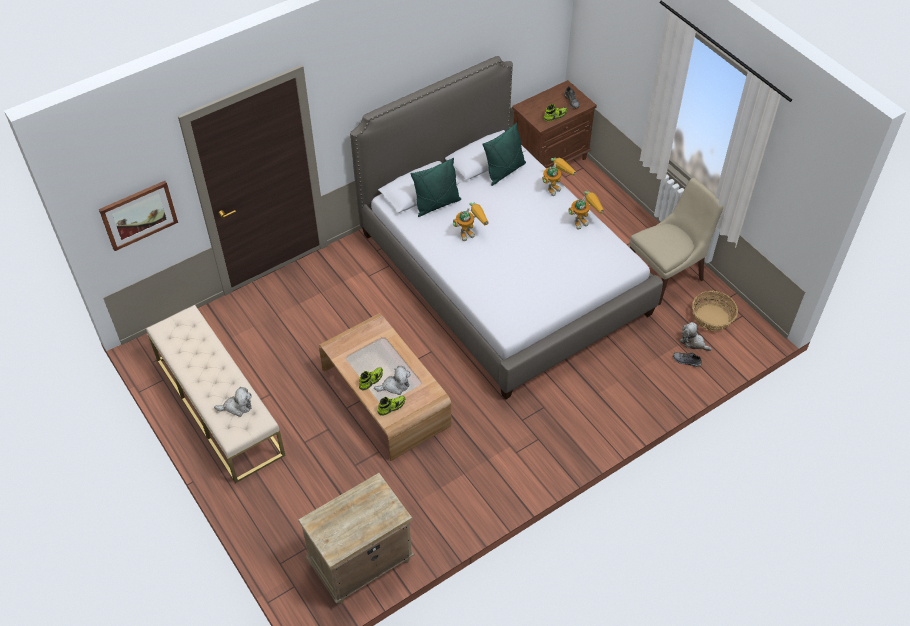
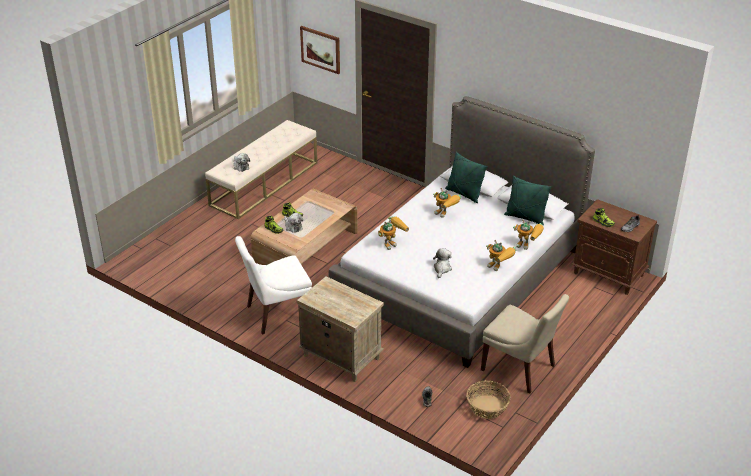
camera: 70 degrees right, 15 degrees down
beige nightstand [298,473,415,604] -> beige nightstand moved to [297,276,384,382]
plush toy [680,322,712,351] -> plush toy moved to [433,248,452,278]
none -> white chair [235,236,312,335]
none -> toy robot [378,216,409,250]

